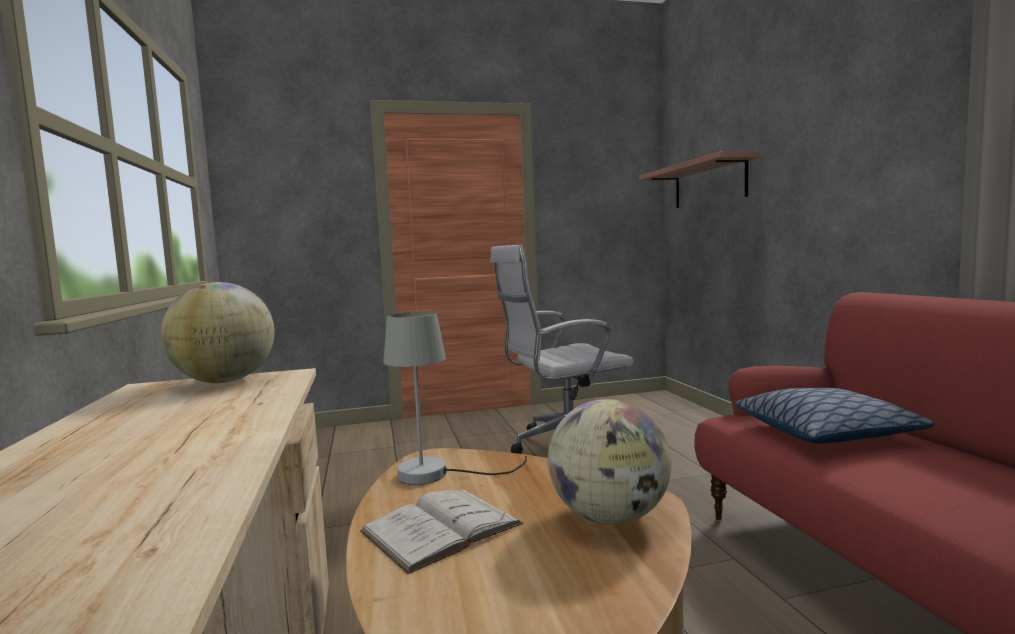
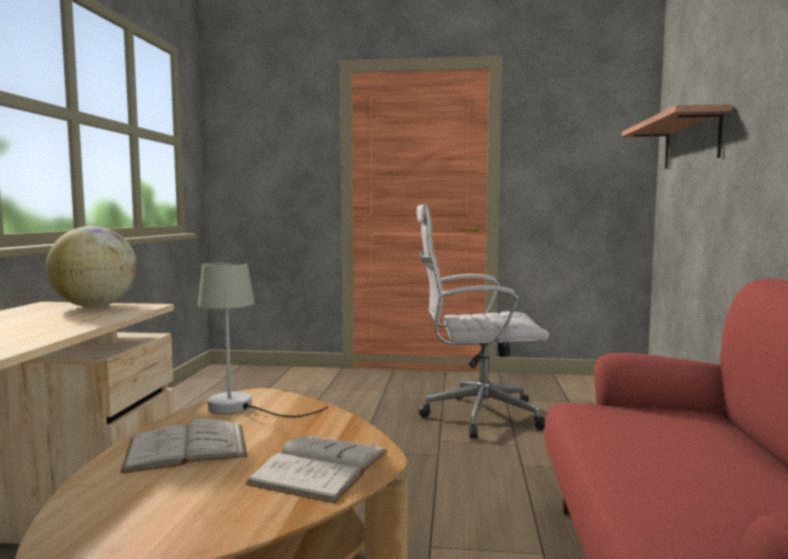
camera: 20 degrees right, 0 degrees up
globe [548,399,671,525] -> white book [245,436,388,503]
pillow [736,388,935,444] -> none

